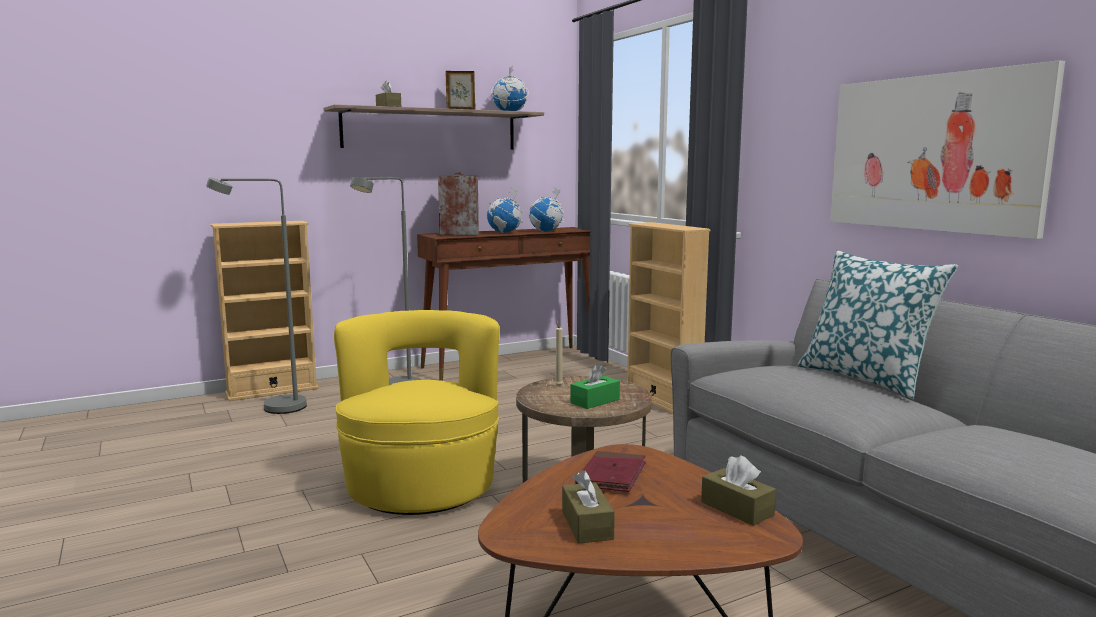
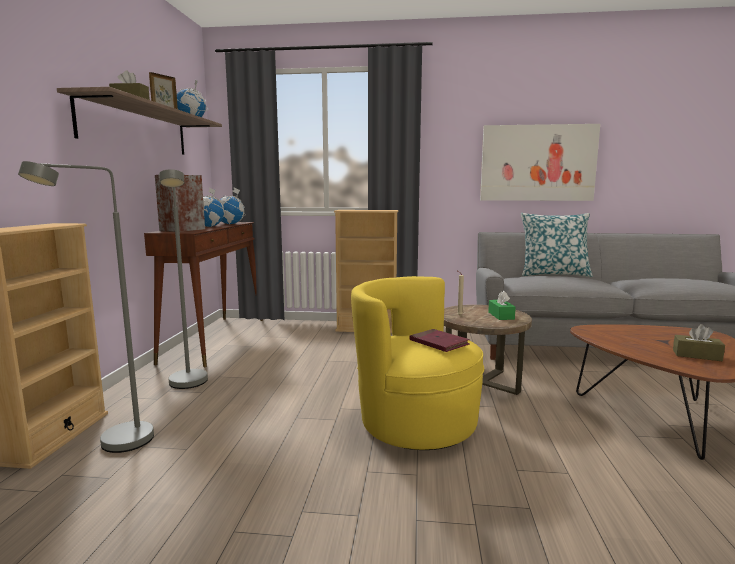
camera: 55 degrees left, 0 degrees up
red book [576,451,646,492] -> red book moved to [410,329,470,352]
brown tissue box [701,455,776,526] -> none

